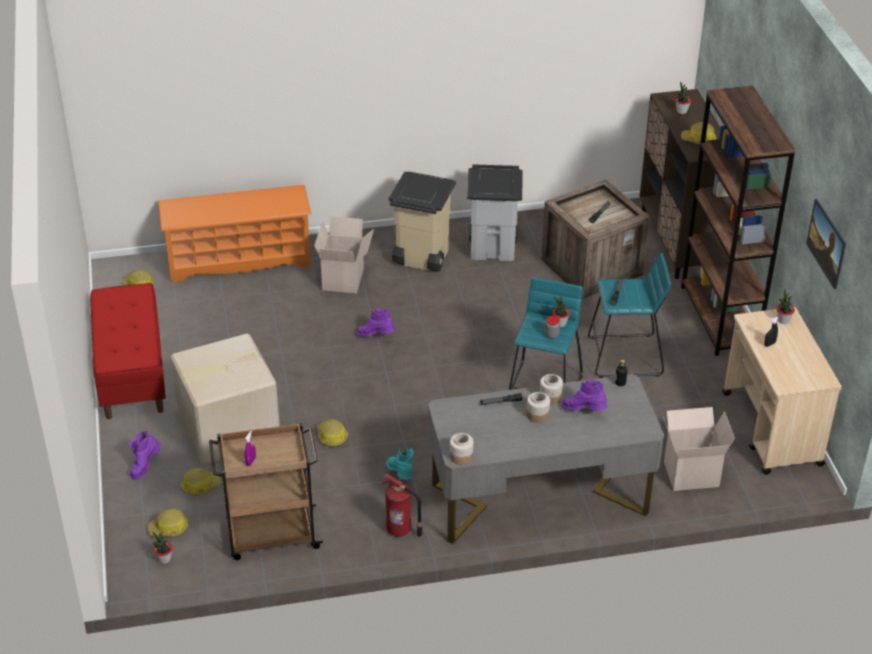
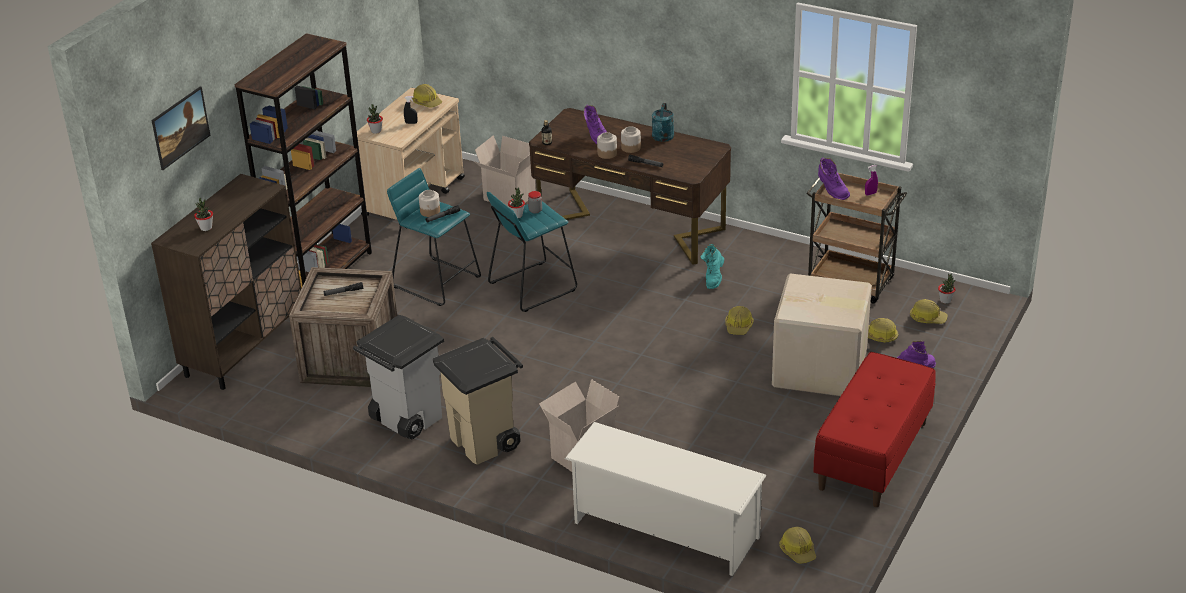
camera: 140 degrees left, 5 degrees down
orange shoe rack [158,185,311,283] -> white shoe rack [565,422,766,576]
purple boot [356,308,395,337] -> purple boot moved to [818,158,850,200]
fire extinguisher [382,473,423,537] -> none
grey desk [428,374,664,544] -> brown desk [529,108,731,265]
jar [450,433,474,465] -> jar moved to [419,190,440,217]
hard hat [681,122,717,144] -> hard hat moved to [412,84,442,107]
picture [806,199,846,289] -> picture moved to [151,87,211,170]
none -> turquoise watering can [652,103,674,142]

